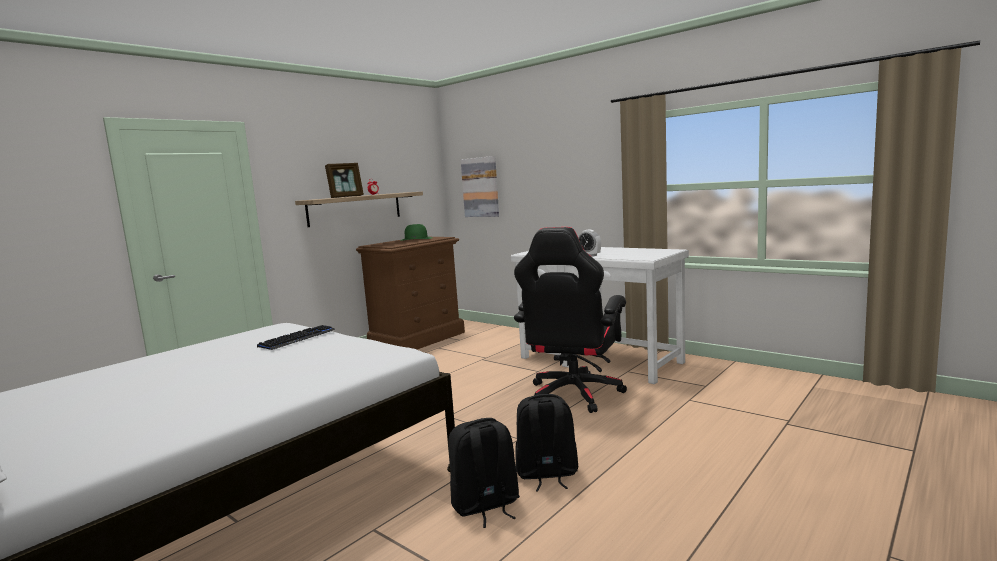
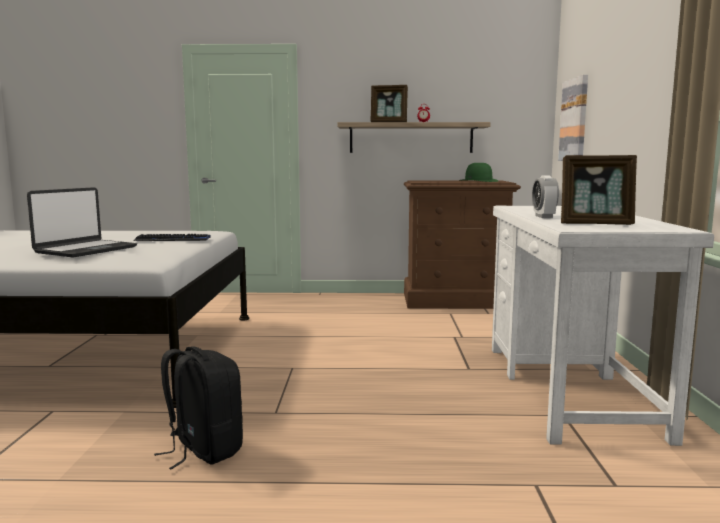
camera: 50 degrees right, 0 degrees up
black backpack [449,418,520,528] -> none
black office chair [514,227,627,413] -> none
none -> laptop [27,187,137,258]
none -> picture frame [561,155,637,225]

